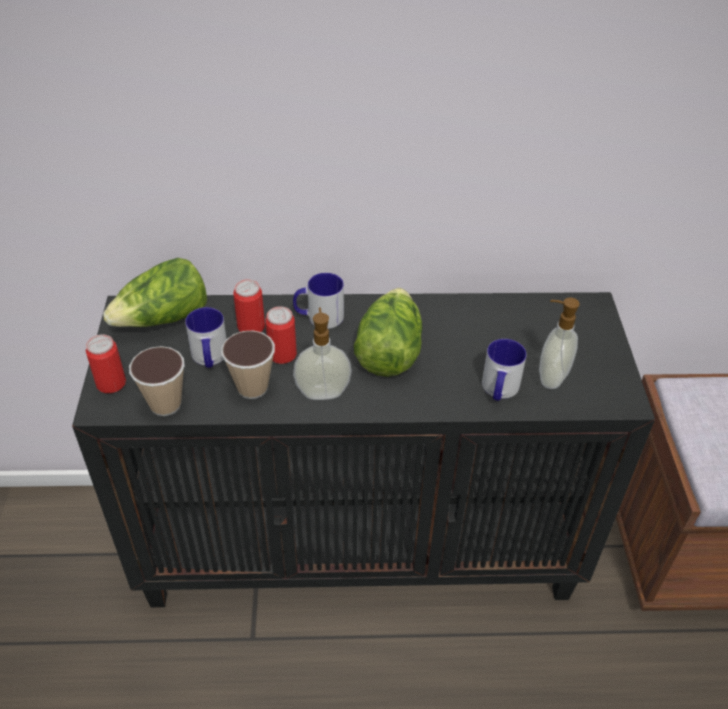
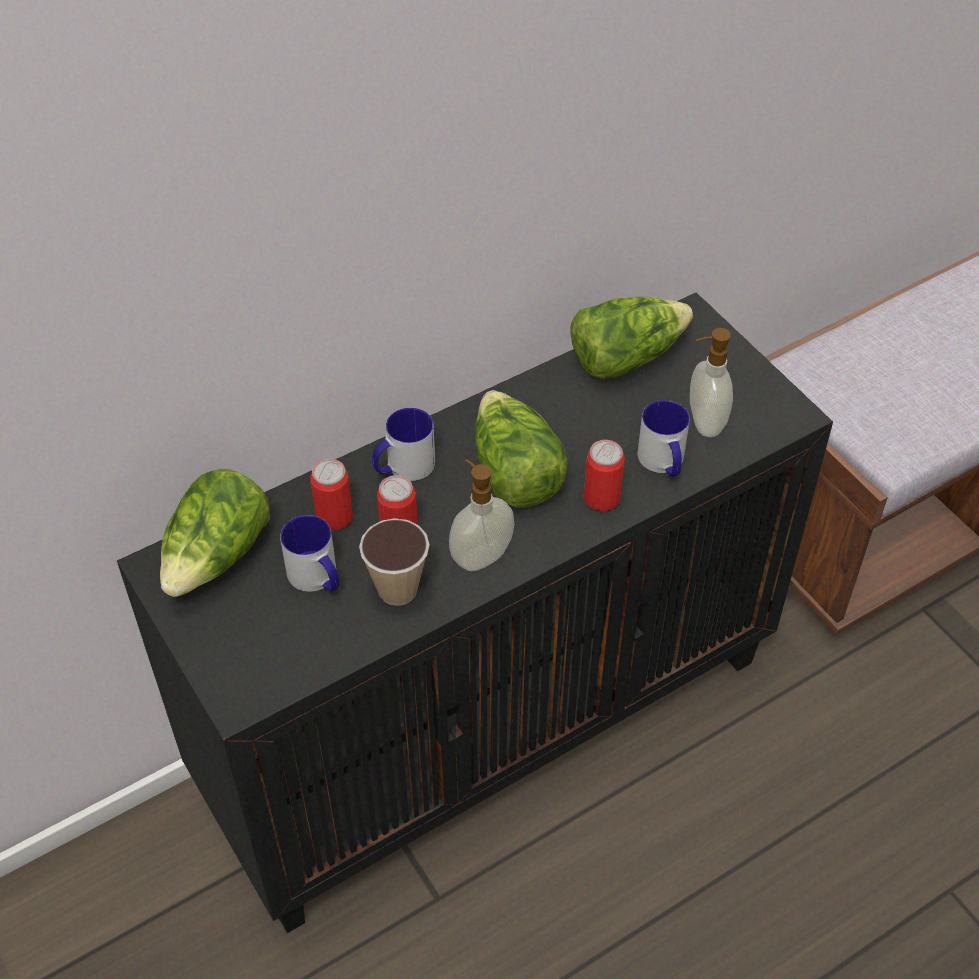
camera: 30 degrees left, 5 degrees up
can [86,334,126,393] -> can moved to [584,440,625,511]
cup [129,346,185,416] -> none
none -> lettuce [570,296,693,379]

